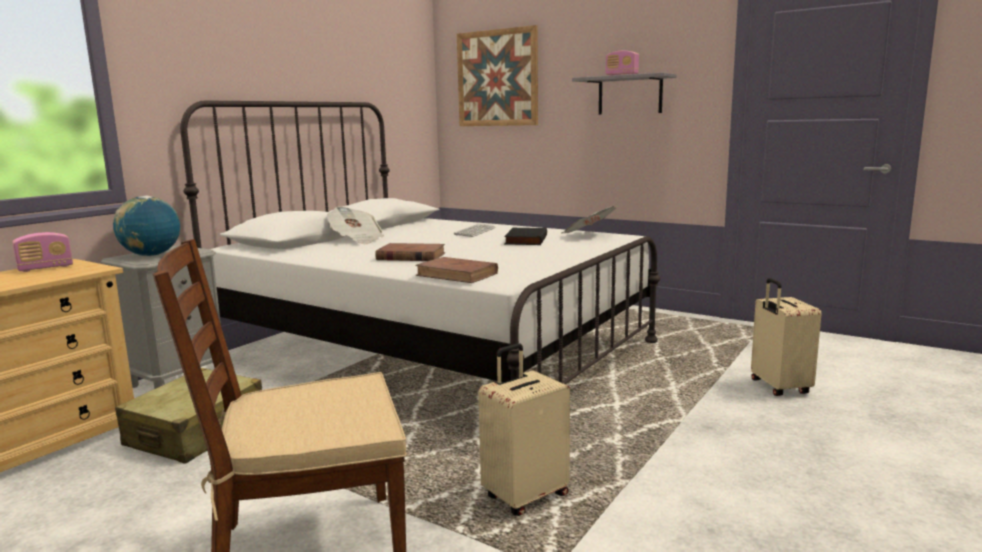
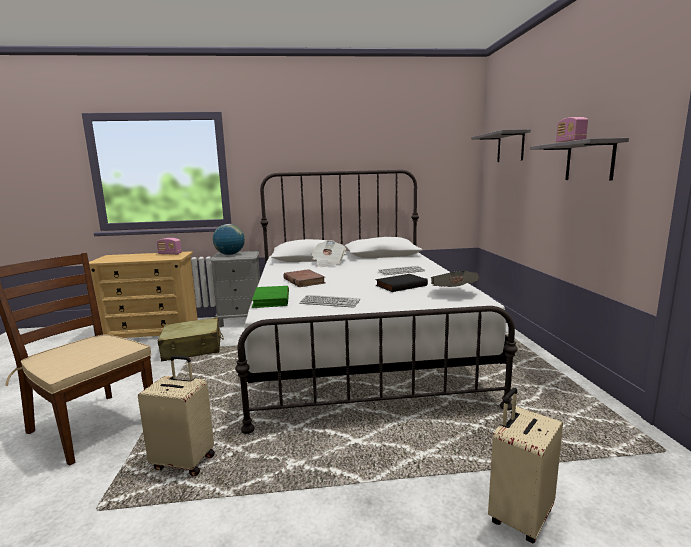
camera: 50 degrees right, 0 degrees up
brown book [415,257,498,283] -> green book [252,286,289,308]
picture [457,25,538,126] -> grey shelf [471,129,531,162]
none -> keyboard [299,295,360,308]

